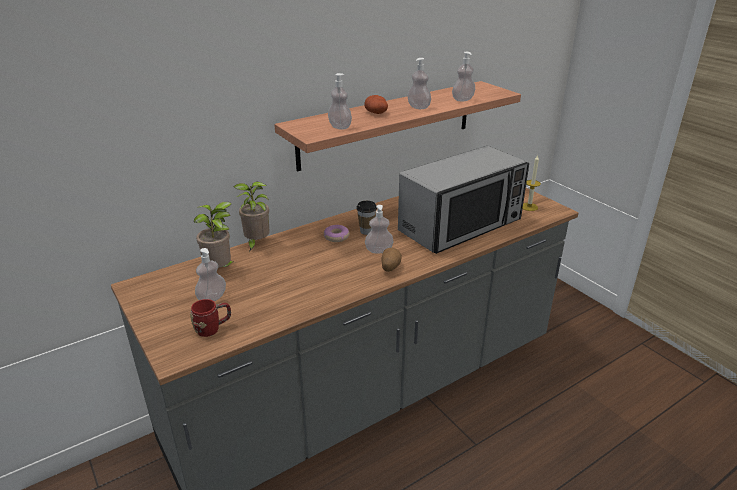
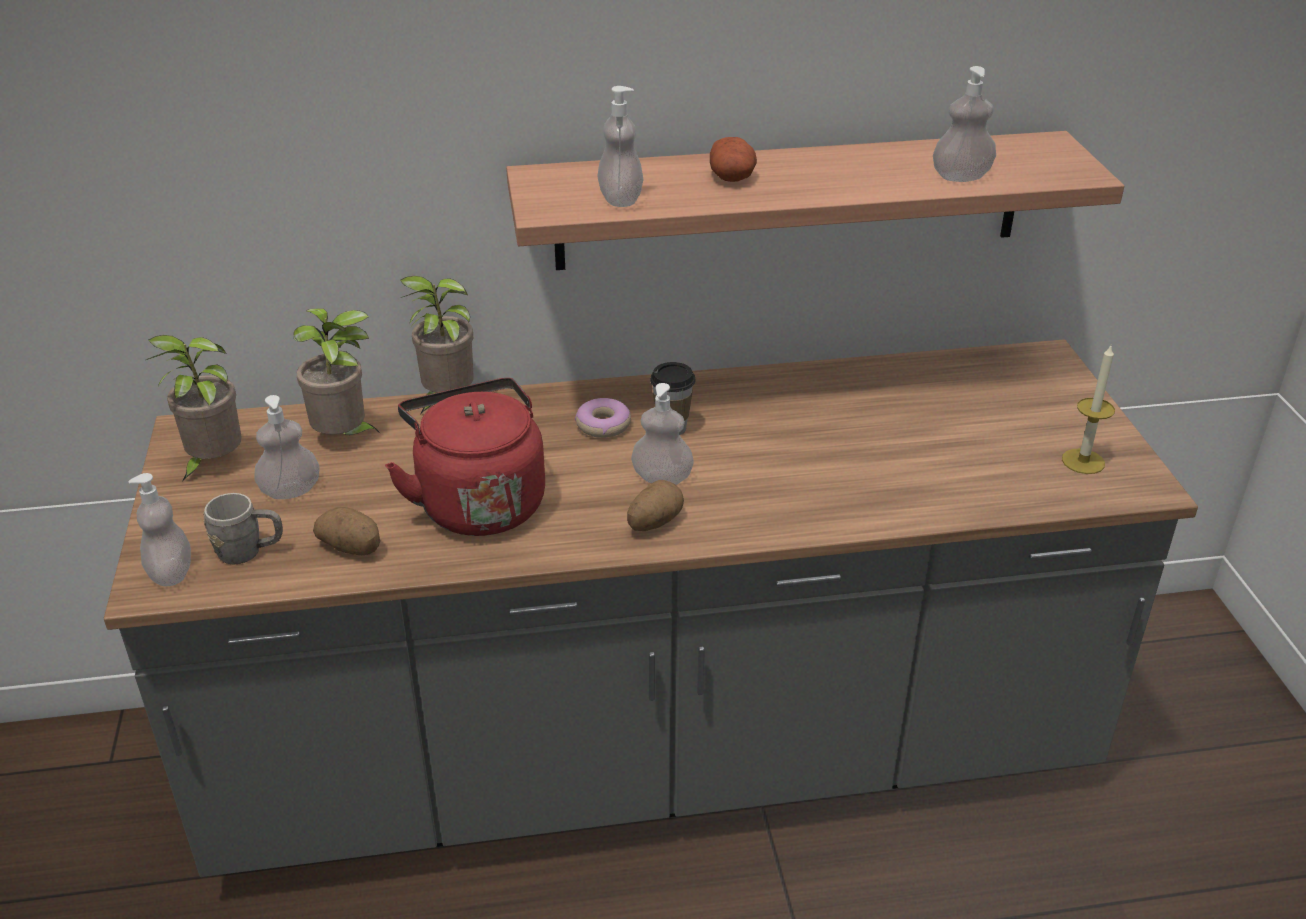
camera: 25 degrees right, 5 degrees up
red mug [190,299,231,337] -> grey mug [203,493,283,565]
microwave [398,146,529,254] -> none
soap dispenser [407,58,431,109] -> soap dispenser moved to [128,473,191,586]
none -> potted plant [146,335,242,480]
none -> potato [313,507,380,556]
none -> red kettle [385,378,545,536]

